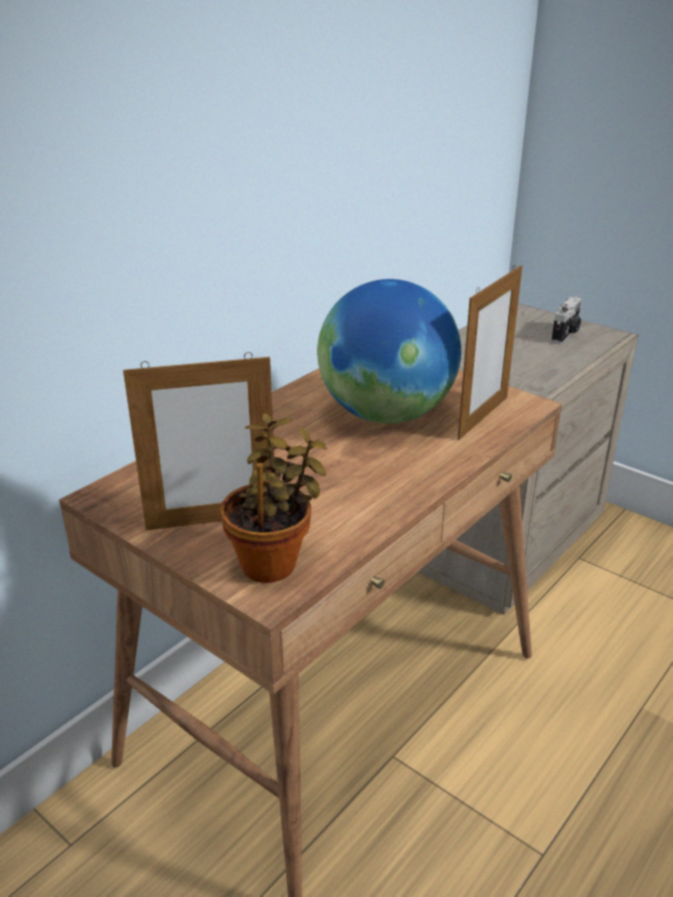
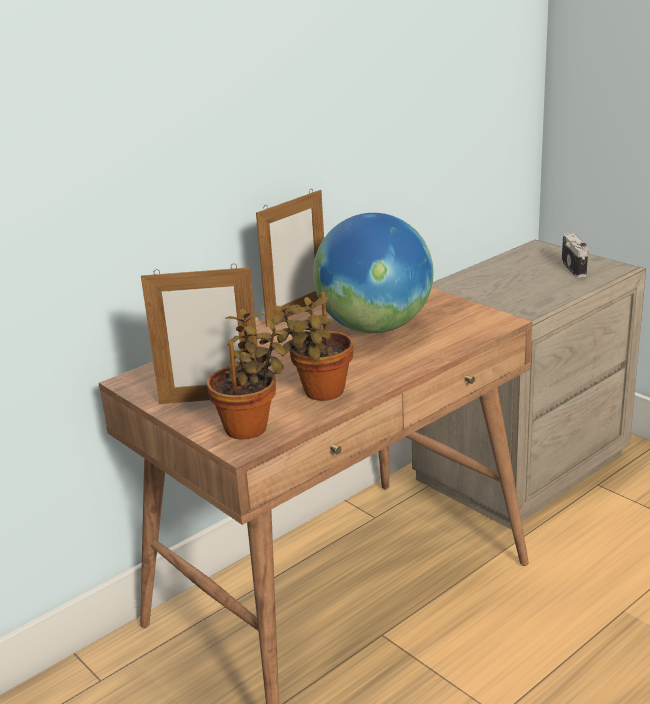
camera: 10 degrees right, 5 degrees down
picture frame [458,264,522,440] -> picture frame moved to [256,190,324,327]
camera [551,297,582,344] -> camera turned 45 degrees counterclockwise [562,233,589,278]
none -> potted plant [271,292,354,401]

